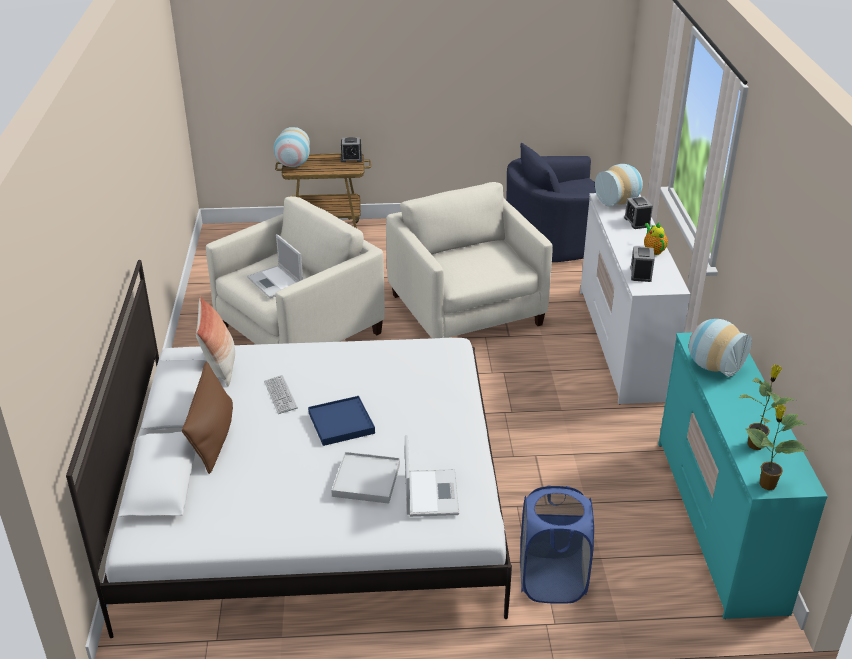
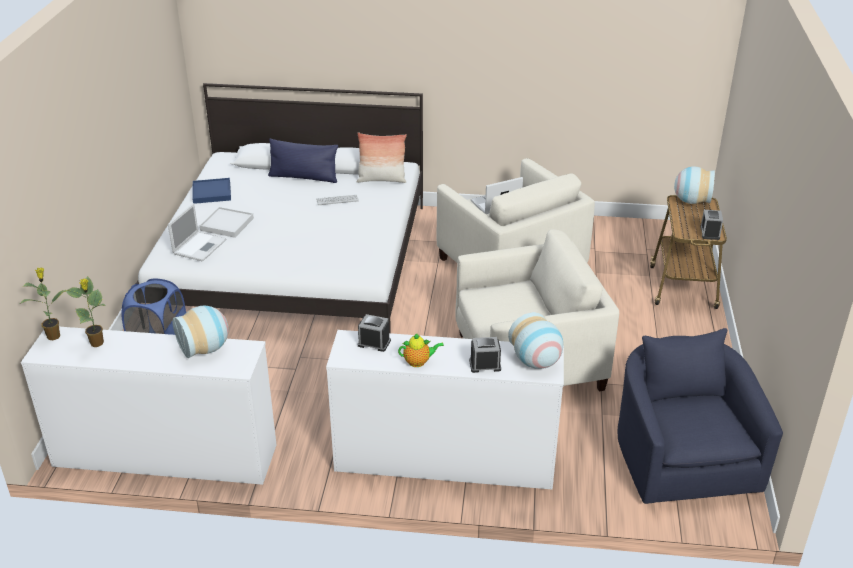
camera: 100 degrees right, 0 degrees up
brown pillow [182,362,233,474] -> blue pillow [268,139,338,183]
blue tray [308,396,375,446] -> blue tray moved to [192,178,231,204]
laptop [405,435,459,517] -> laptop turned 75 degrees counterclockwise [168,203,227,262]
turquoise dresser [658,333,828,619] -> white dresser [21,327,277,485]

